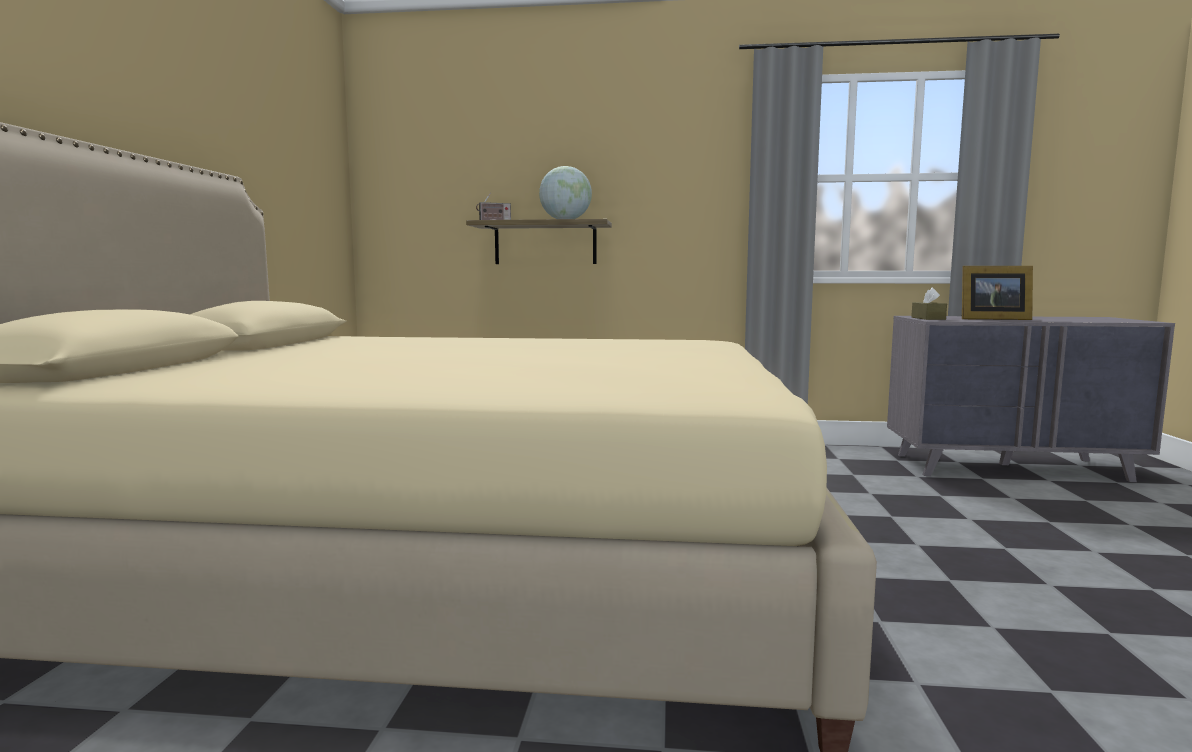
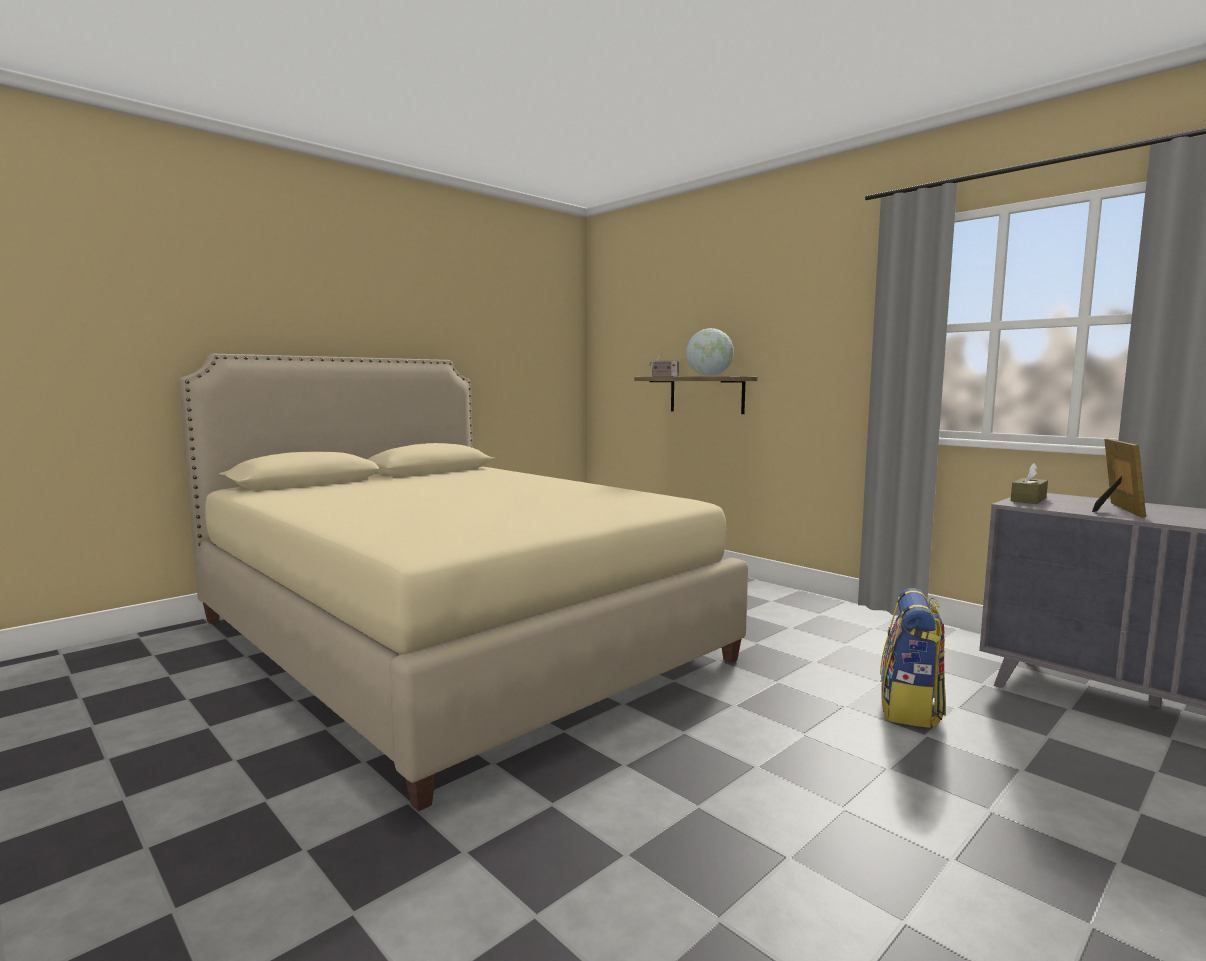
camera: 40 degrees right, 0 degrees up
picture frame [962,266,1033,320] -> picture frame turned 120 degrees counterclockwise [1092,438,1146,518]
none -> backpack [880,588,946,728]

